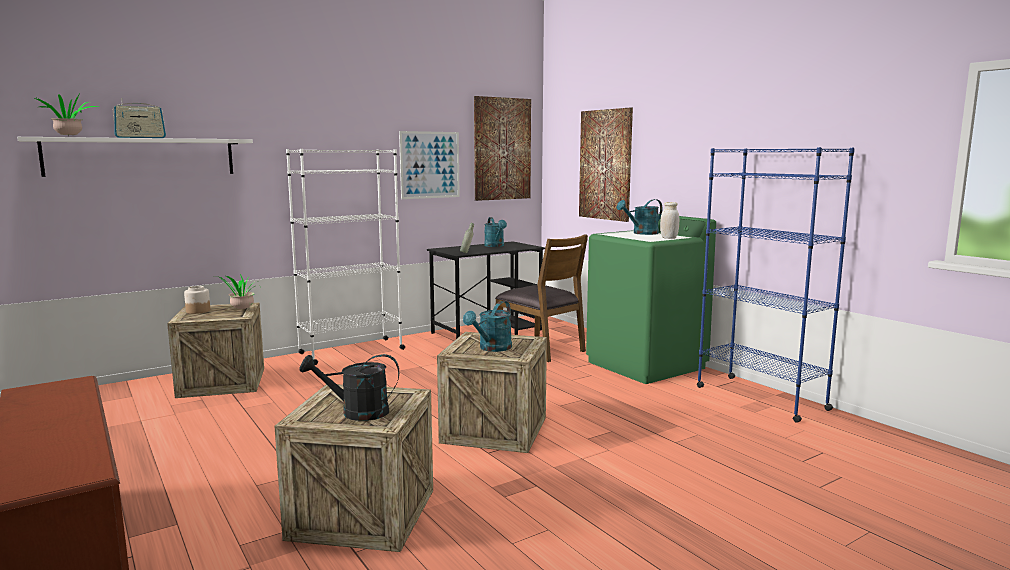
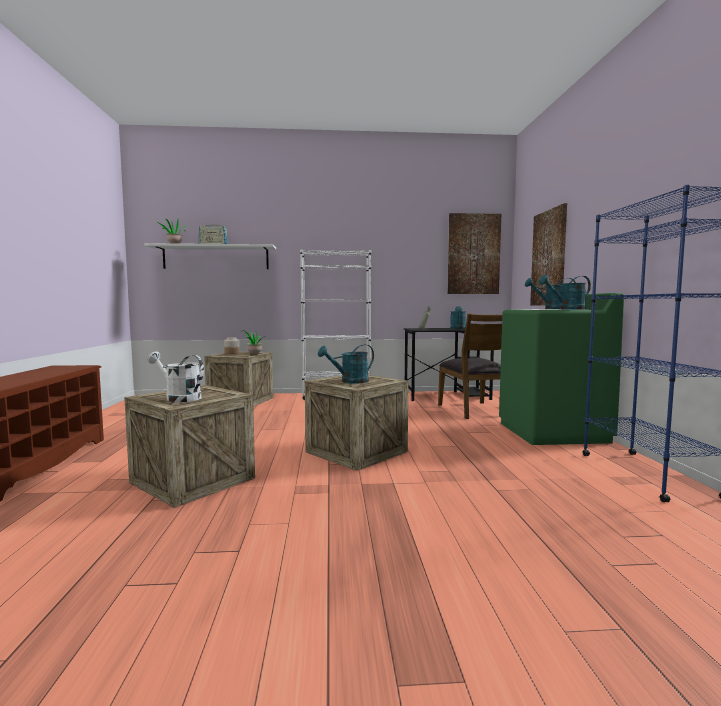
camera: 30 degrees right, 5 degrees down
black watering can [300,354,399,421] -> white watering can [147,351,204,402]
picture [399,131,460,199] -> none
white jar [660,202,679,239] -> turquoise watering can [538,275,591,310]

